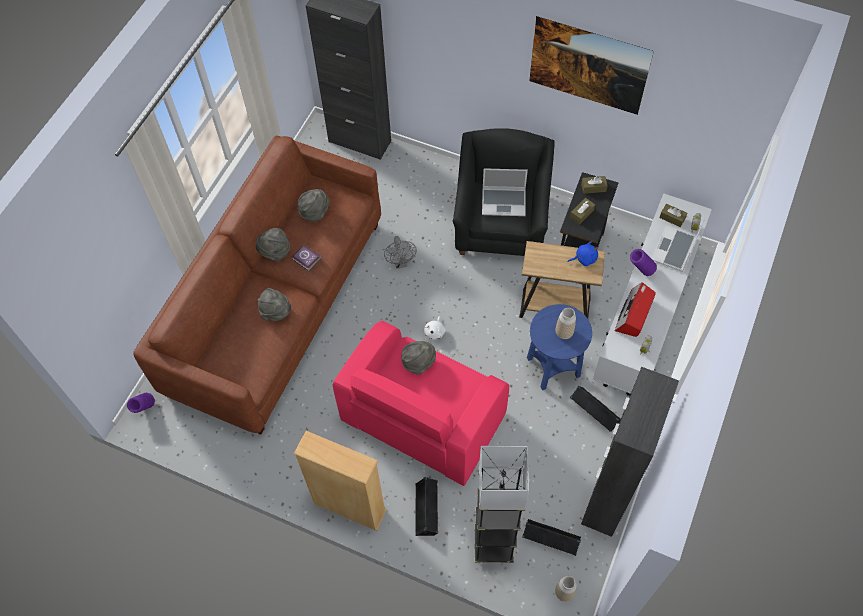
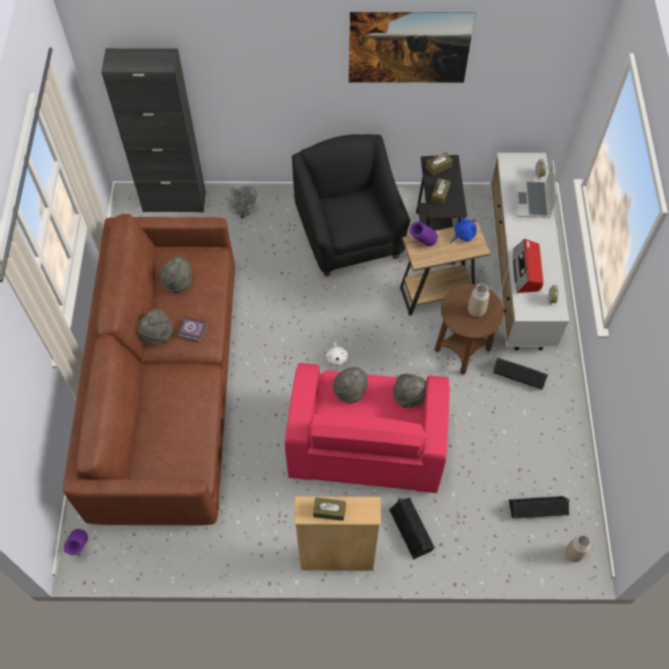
camera: 25 degrees left, 0 degrees up
grey hat [258,288,291,321] -> grey hat moved to [393,374,427,408]
grey fan [384,236,417,269] -> grey fan moved to [229,186,257,219]
grey floor lamp [474,446,529,563] -> none
laptop [482,168,528,216] -> none
blue side table [527,304,592,390] -> brown side table [434,284,504,375]
black cabinet [581,367,679,537] -> none
purple vase [630,249,657,276] -> purple vase moved to [410,222,438,246]
brown tissue box [659,204,687,227] -> brown tissue box moved to [313,497,346,521]

